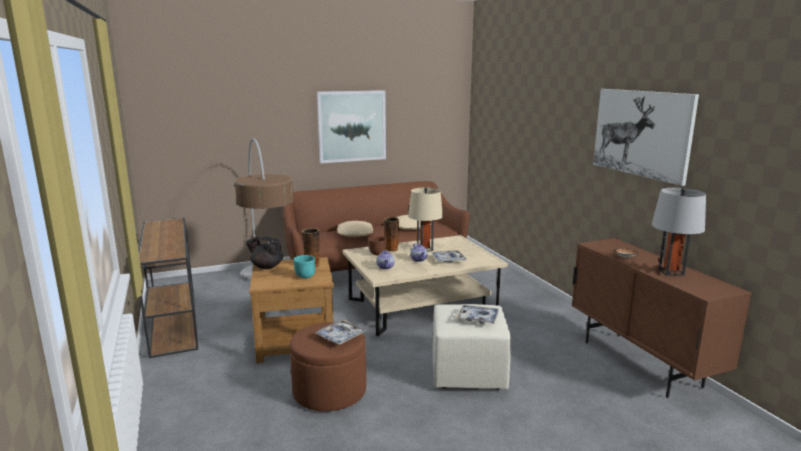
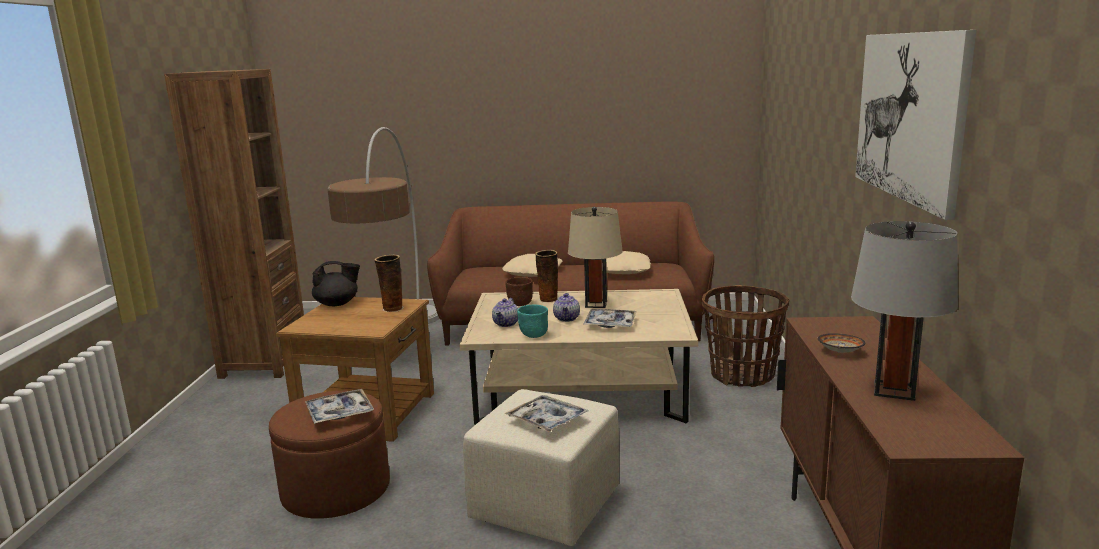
camera: 25 degrees right, 0 degrees up
brown console table [138,218,198,358] -> brown bookcase [164,69,304,379]
black teapot [246,237,283,269] -> black teapot turned 135 degrees clockwise [312,261,360,306]
turquoise bowl [293,255,315,278] -> turquoise bowl moved to [517,305,548,338]
picture [317,90,386,163] -> none
none -> basket [702,285,789,387]

